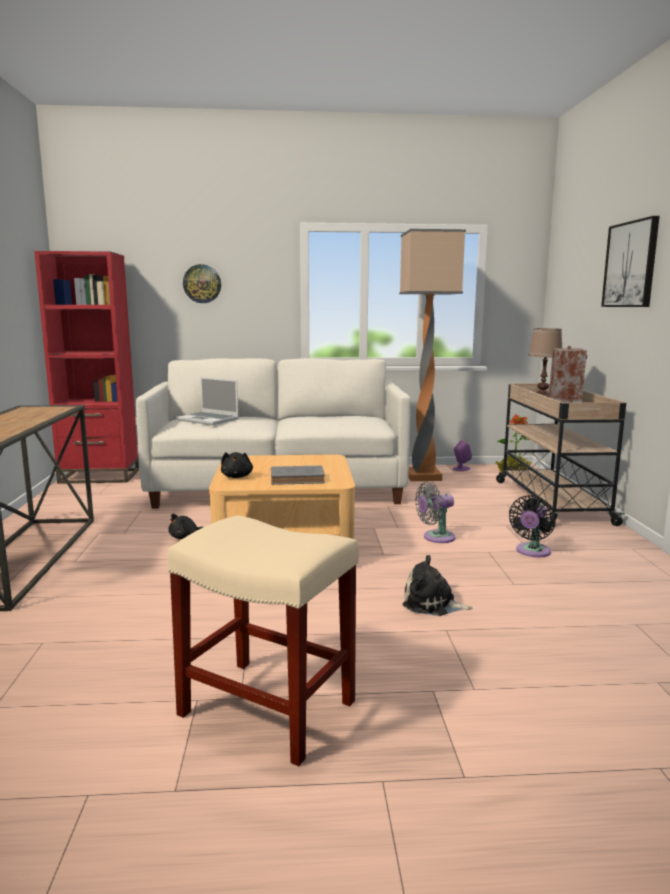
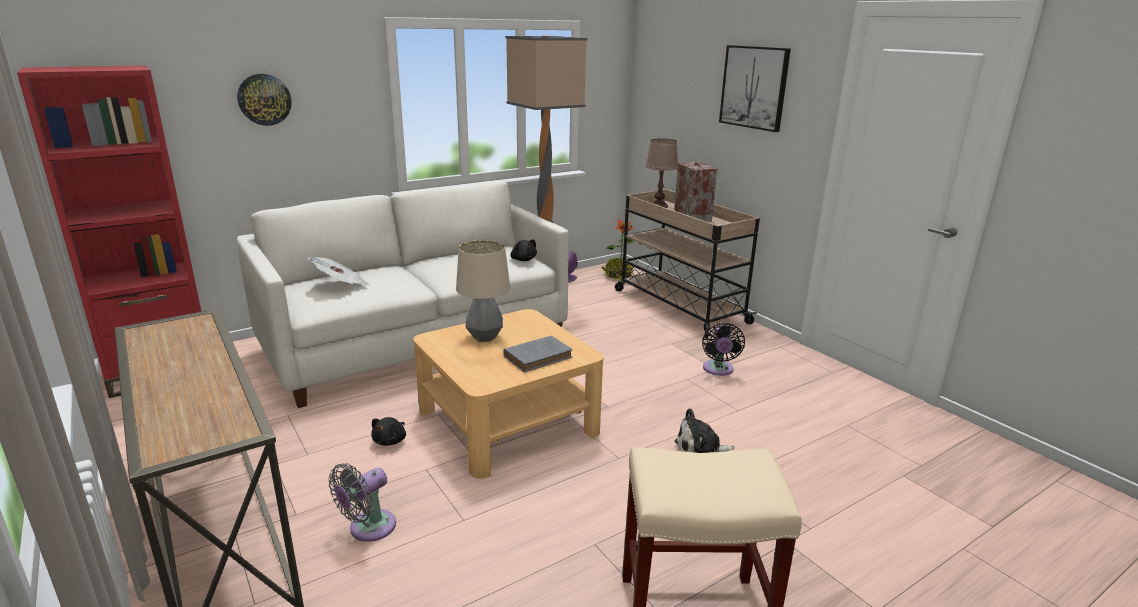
camera: 30 degrees left, 10 degrees up
laptop [176,377,239,425] -> newspaper [308,257,370,286]
black plush toy [221,452,253,478] -> black plush toy moved to [511,239,537,261]
grey fan [415,482,455,543] -> grey fan moved to [329,463,396,542]
none -> table lamp [456,240,510,342]

